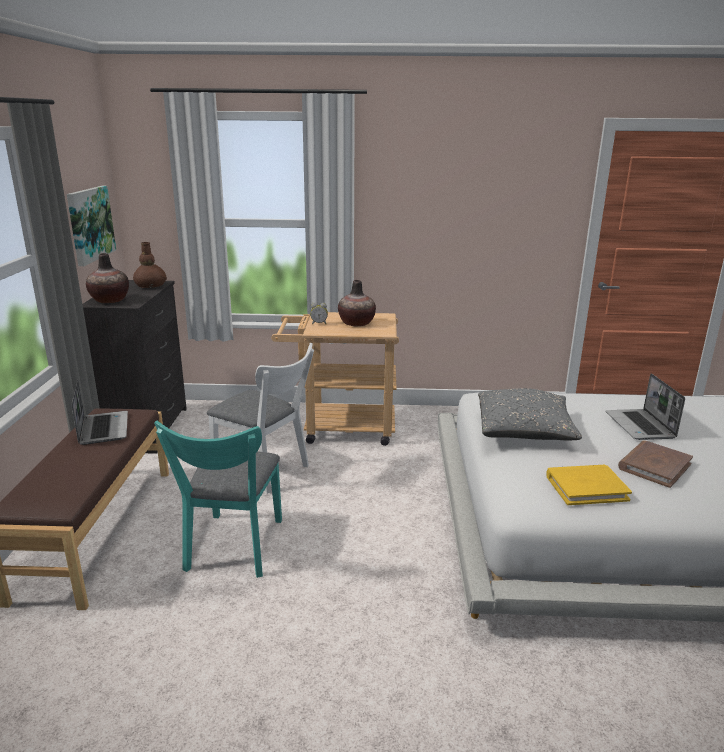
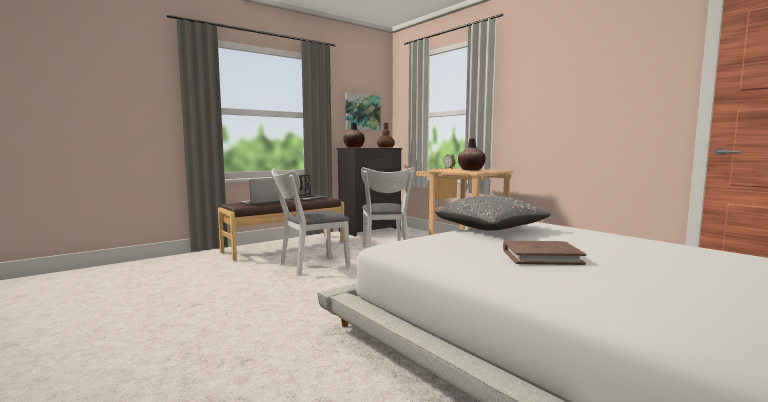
camera: 50 degrees right, 15 degrees down
turquoise chair [154,421,282,578] -> white chair [271,168,350,276]
yellow book [546,465,632,505] -> none
laptop [605,373,685,440] -> laptop moved to [239,178,280,206]

